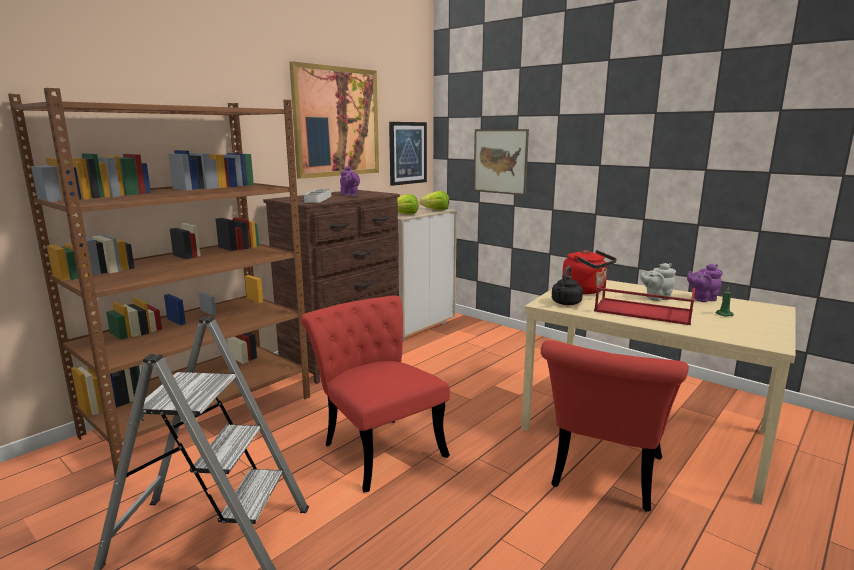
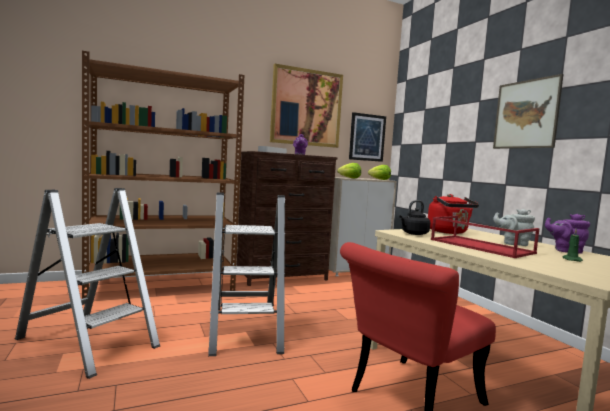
camera: 25 degrees right, 10 degrees down
red chair [301,295,450,493] -> grey step ladder [208,192,285,356]
picture [473,129,529,195] -> picture moved to [493,74,563,149]

